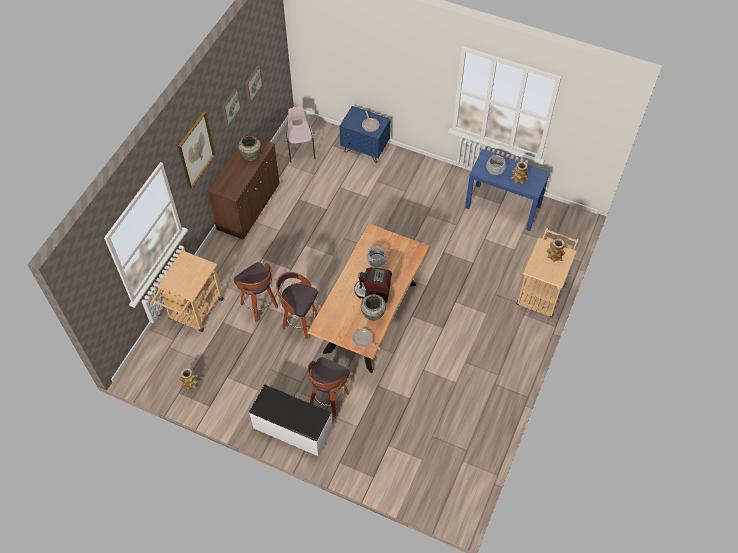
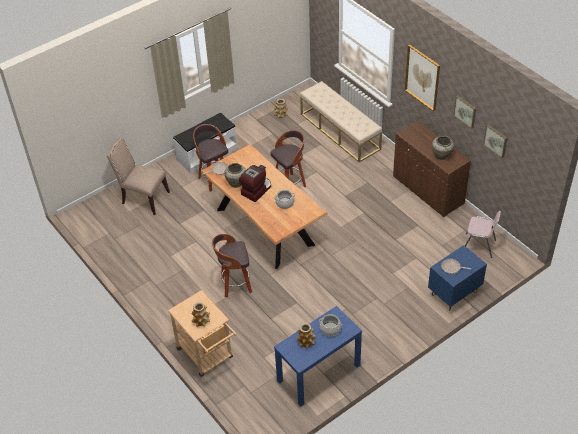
camera: 120 degrees right, 10 degrees down
beige cart [151,250,223,332] -> beige bench [300,81,382,162]
stool [234,262,278,322] -> stool moved to [212,234,252,298]
none -> beige chair [107,137,170,215]

